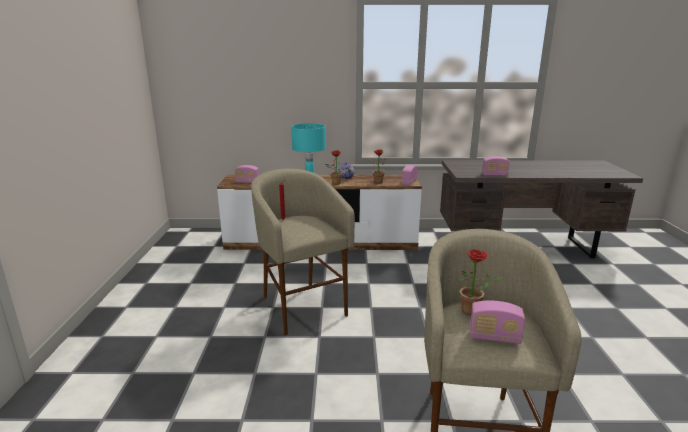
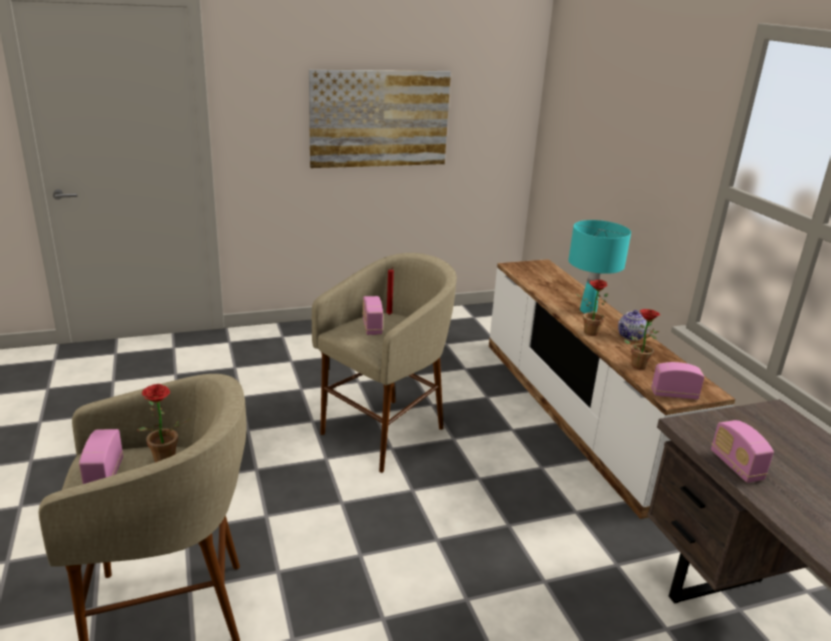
camera: 70 degrees right, 5 degrees up
radio [235,165,259,183] -> radio moved to [362,296,383,335]
none -> picture [309,69,451,168]

